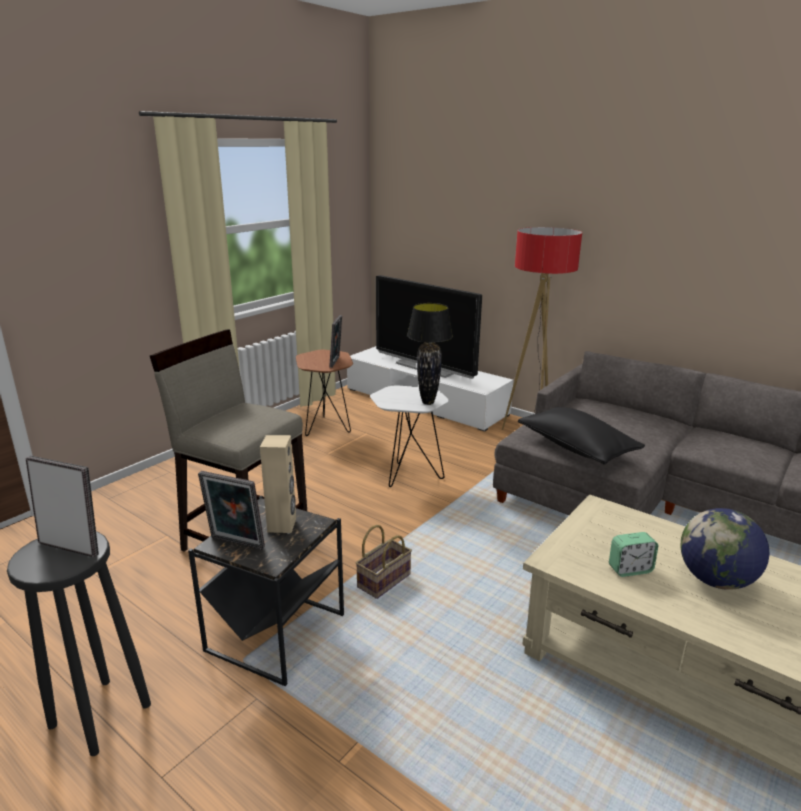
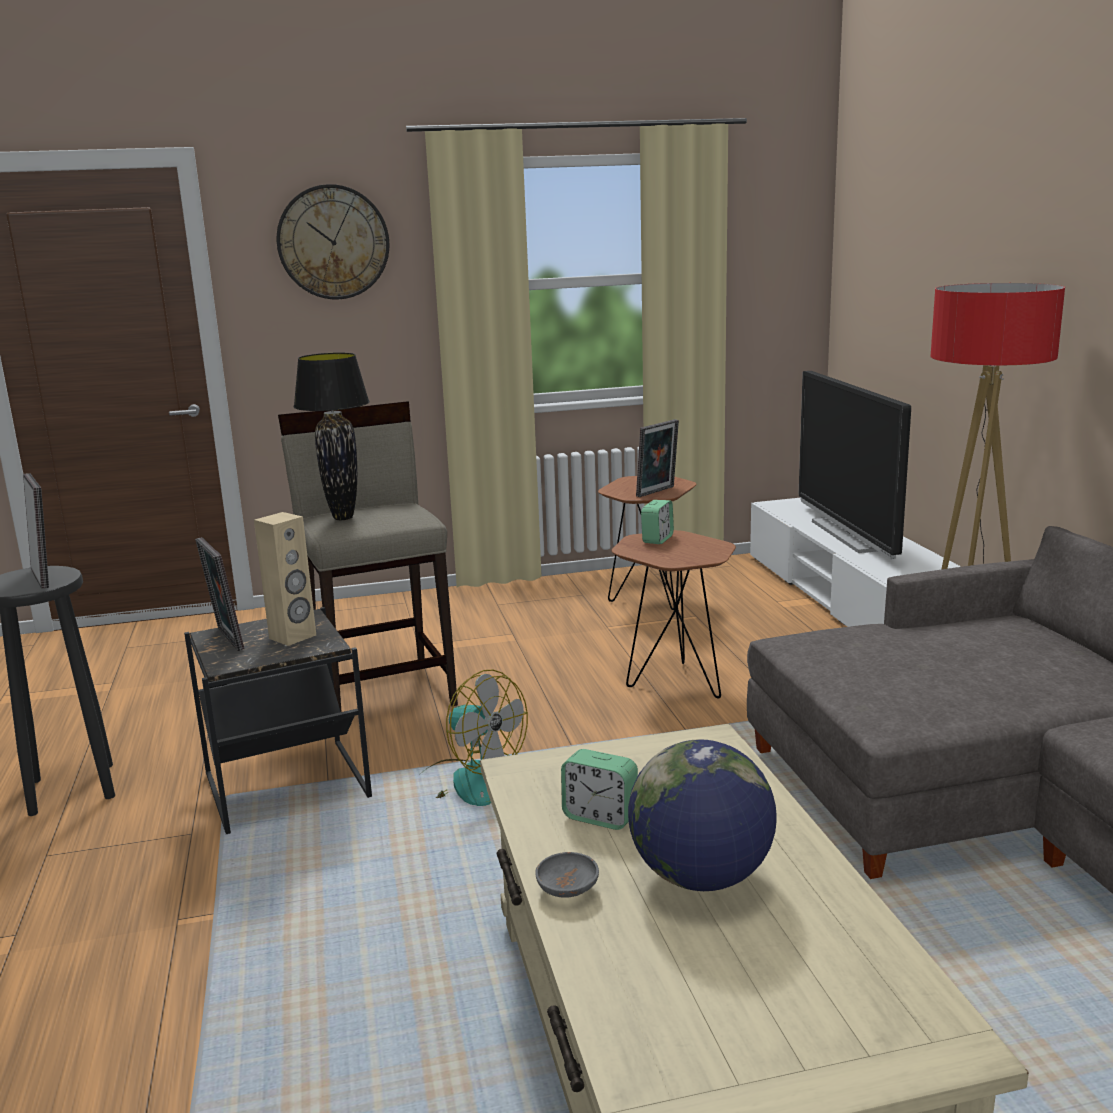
camera: 40 degrees right, 5 degrees down
basket [356,525,412,599] -> fan [417,669,528,806]
white side table [370,386,449,487] -> brown side table [612,530,736,698]
black table lamp [407,303,453,405] -> black table lamp moved to [294,353,369,520]
black pillow [518,407,645,464] -> none
none -> wall clock [277,184,389,299]
none -> grey bowl [536,852,599,898]
none -> alarm clock [641,500,674,544]

